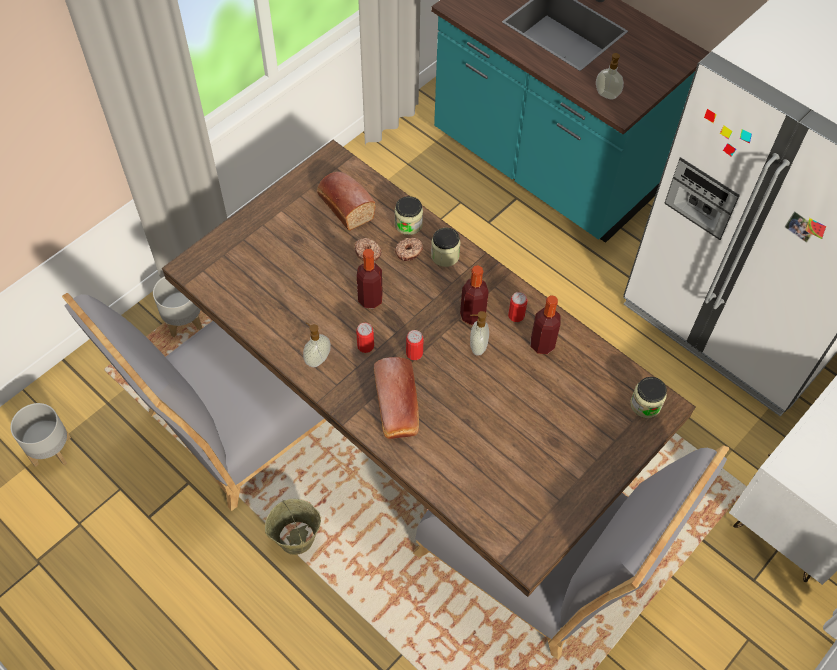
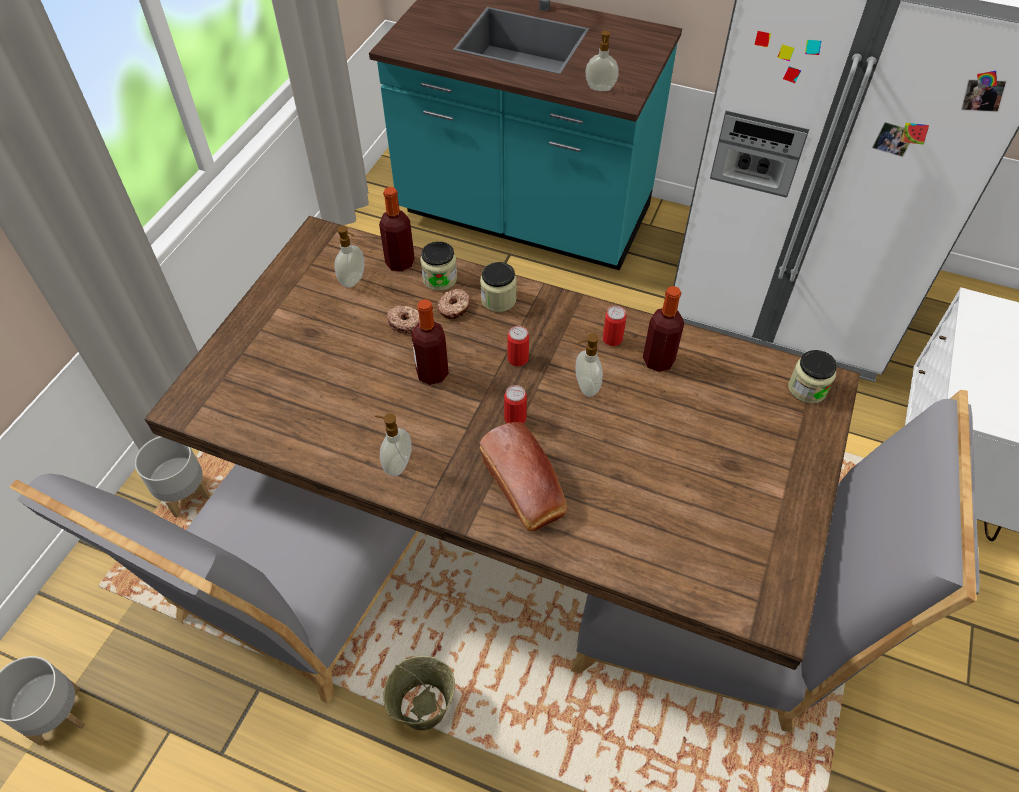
camera: 20 degrees left, 5 degrees down
bread [317,172,376,231] -> soap dispenser [334,226,365,288]
can [356,323,374,353] -> can moved to [507,326,529,366]
bottle [460,265,489,325] -> bottle moved to [379,187,415,272]

